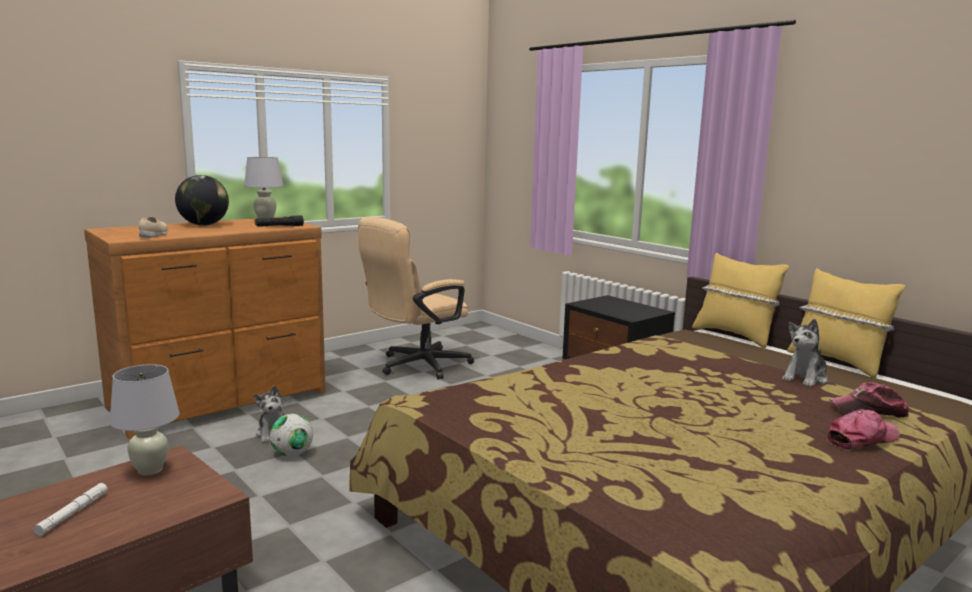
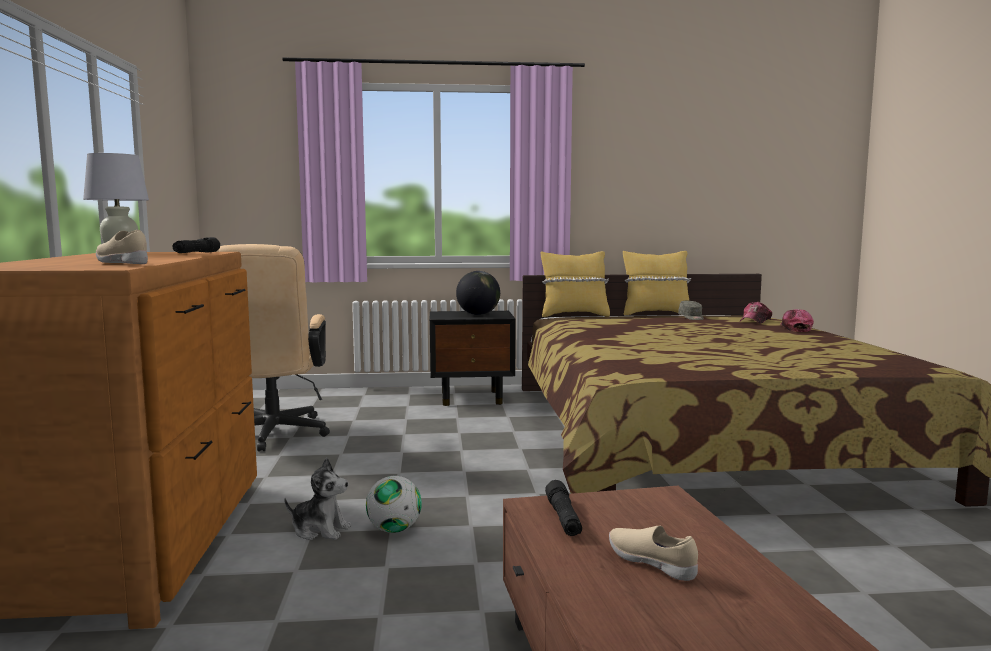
camera: 55 degrees left, 5 degrees down
white flashlight [33,483,108,536] -> beige shoe [609,526,698,581]
white table lamp [110,364,180,476] -> black flashlight [545,480,582,536]
globe [175,175,229,225] -> globe moved to [456,271,500,315]
plush toy [782,319,828,387] -> grey cap [678,301,704,320]

